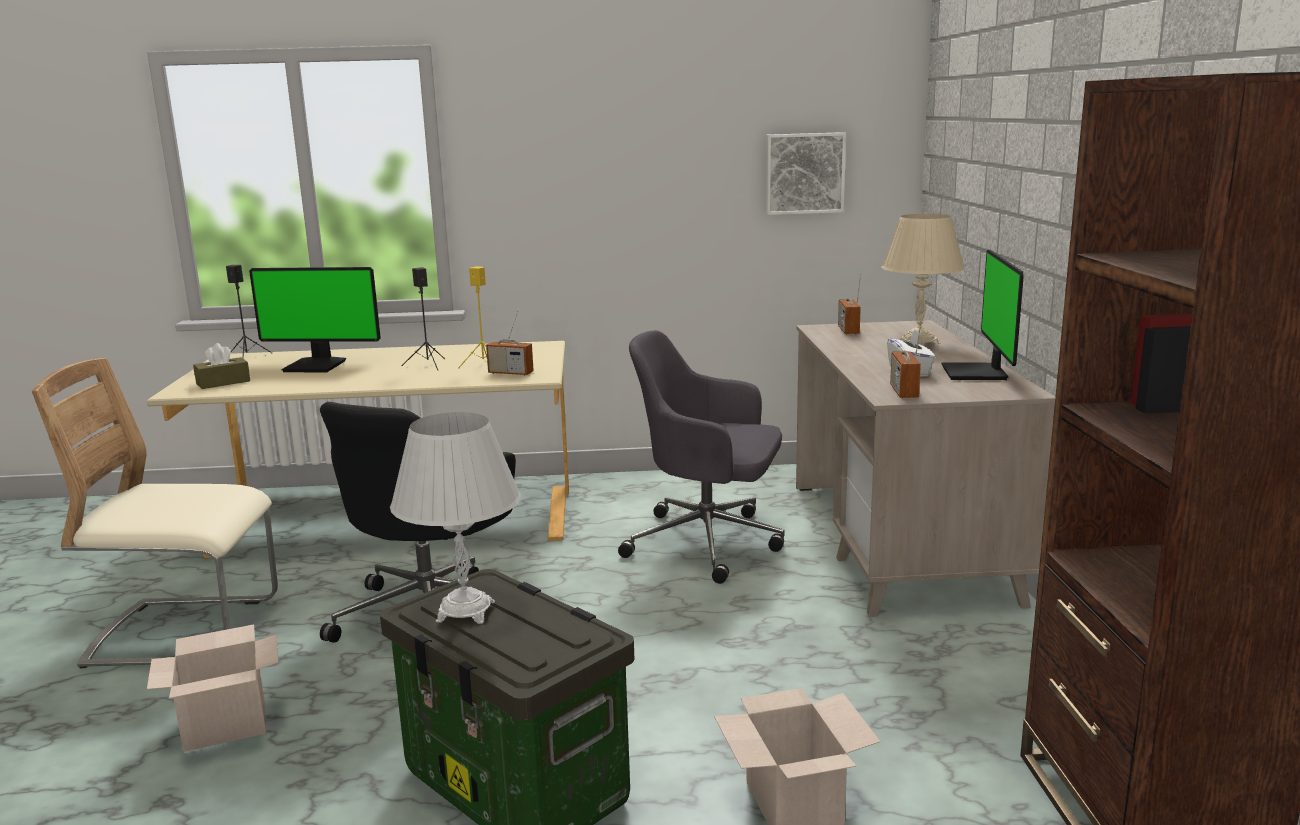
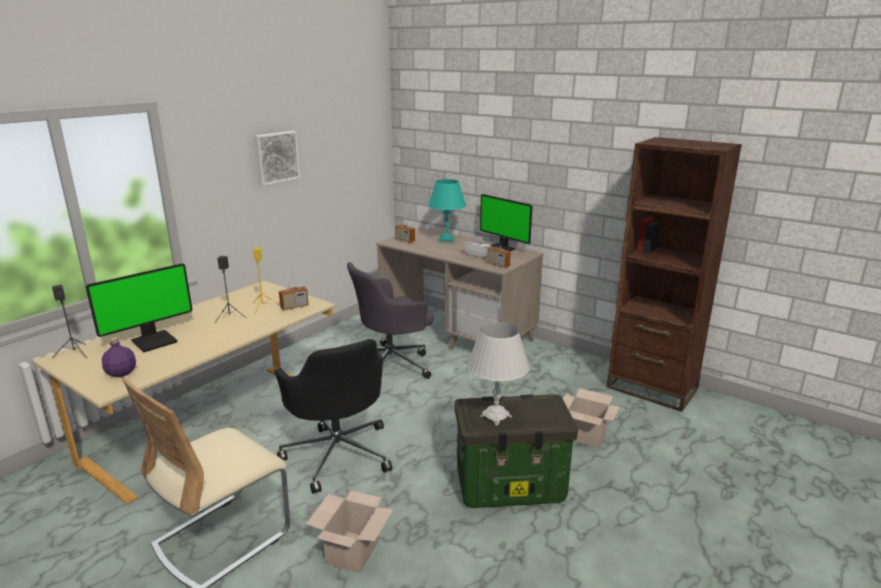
camera: 50 degrees left, 5 degrees up
brown tissue box [193,343,250,389] -> purple bottle [102,337,136,377]
picture [766,132,846,215] -> picture moved to [254,131,300,186]
beige table lamp [881,214,965,346] -> turquoise table lamp [428,179,466,243]

